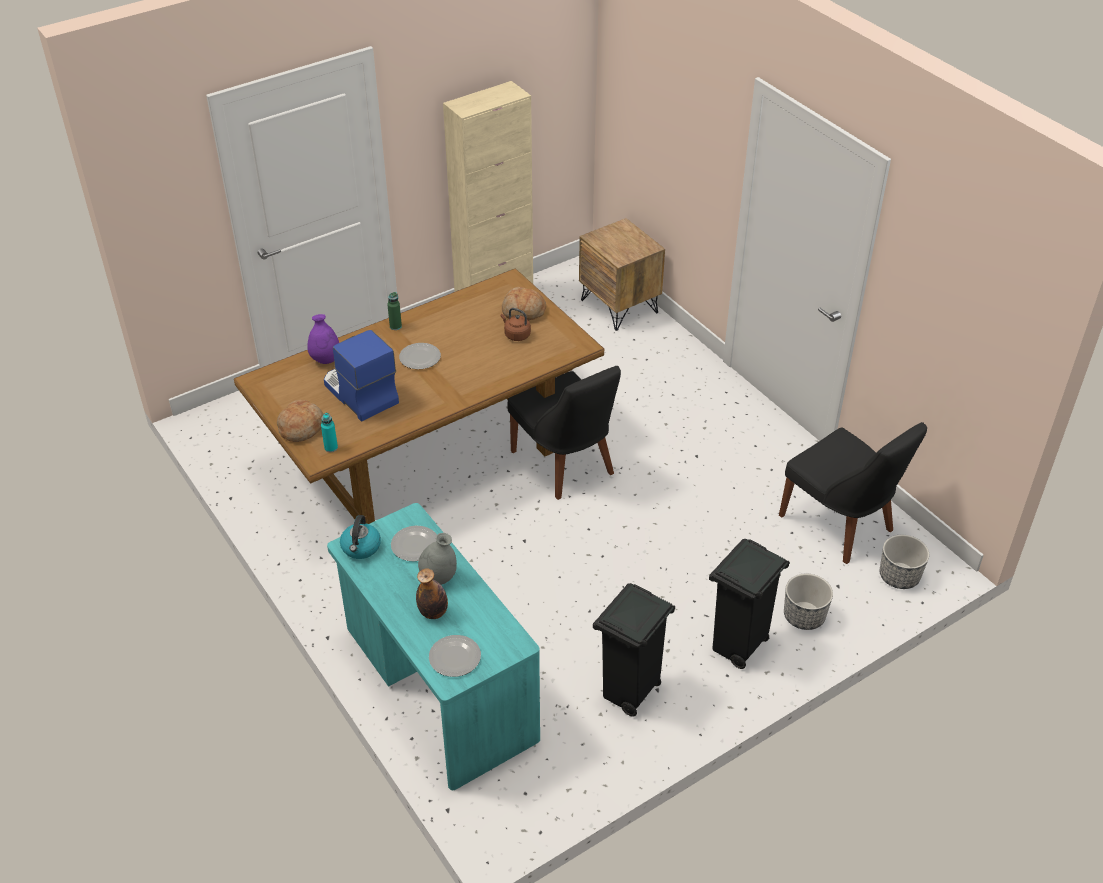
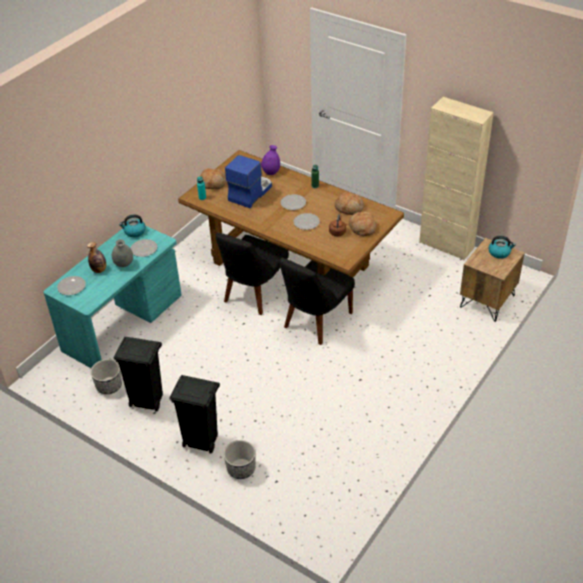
camera: 70 degrees right, 0 degrees up
black chair [779,422,927,564] -> black chair moved to [216,232,289,315]
planter [880,535,929,589] -> planter moved to [90,359,122,394]
none -> plate [293,213,320,230]
none -> bread [335,192,364,215]
none -> kettle [488,236,516,259]

